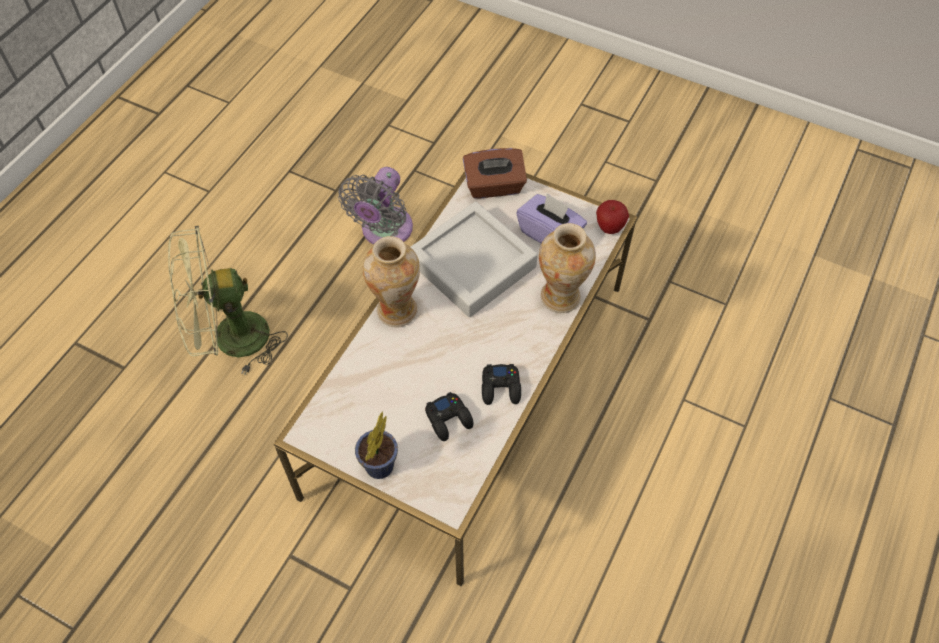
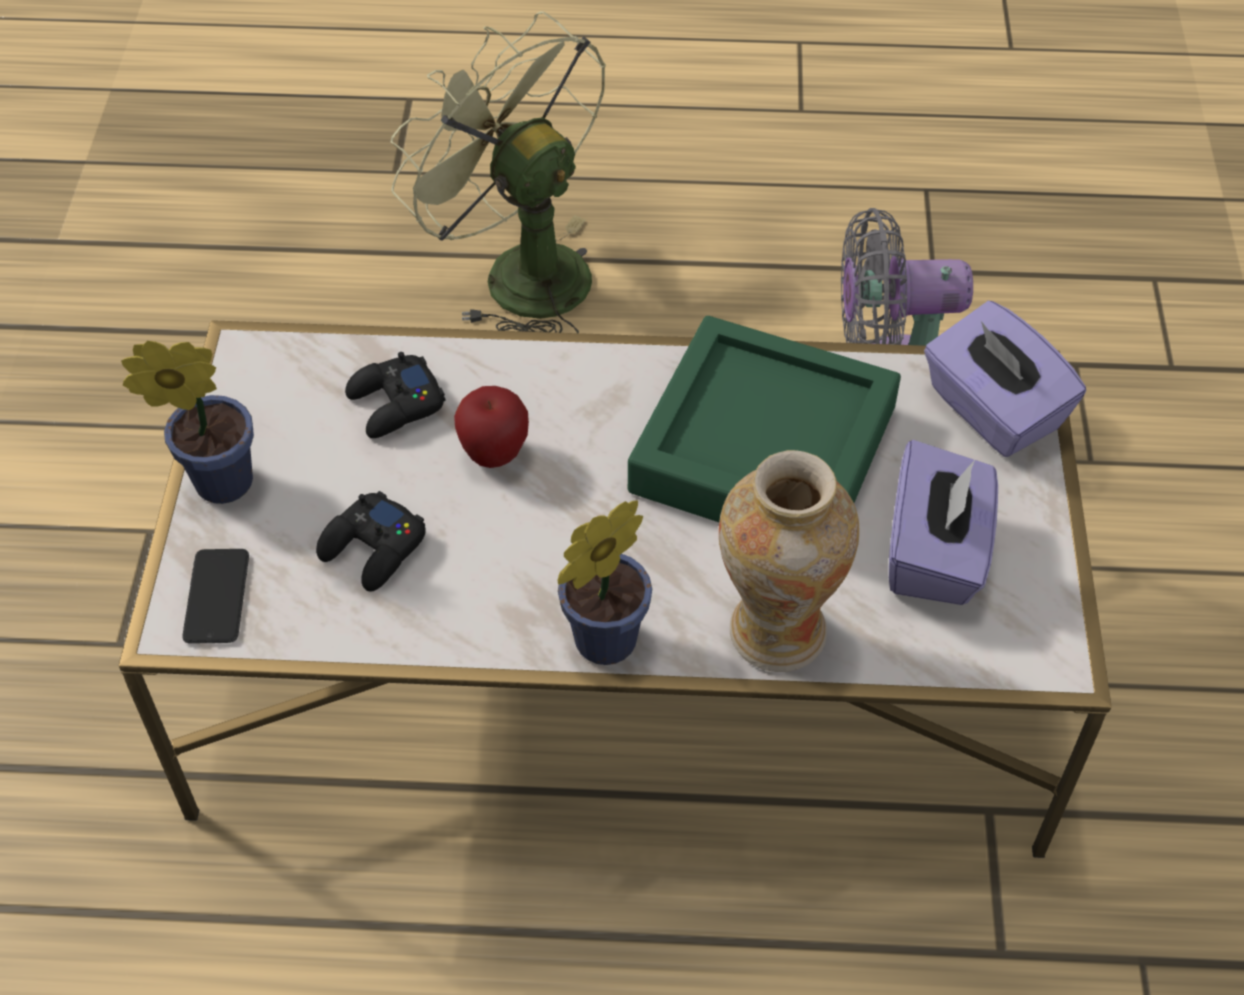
camera: 65 degrees right, 5 degrees down
vase [363,236,420,327] -> none
grey tray [411,202,538,317] -> green tray [628,316,901,522]
brown tissue box [463,148,527,199] -> purple tissue box [924,301,1086,457]
black game controller [482,364,521,405] -> black game controller moved to [345,352,446,438]
apple [596,200,629,234] -> apple moved to [454,386,529,468]
none -> phone [182,549,249,644]
none -> potted plant [558,500,652,665]

